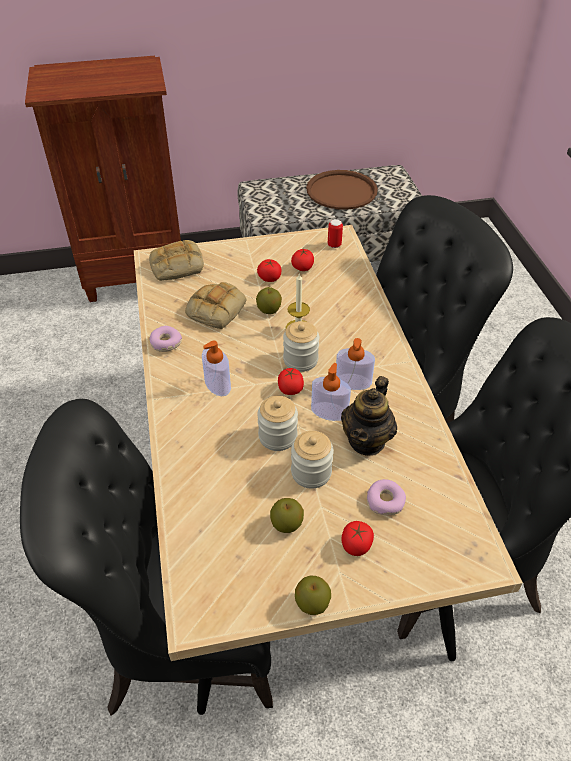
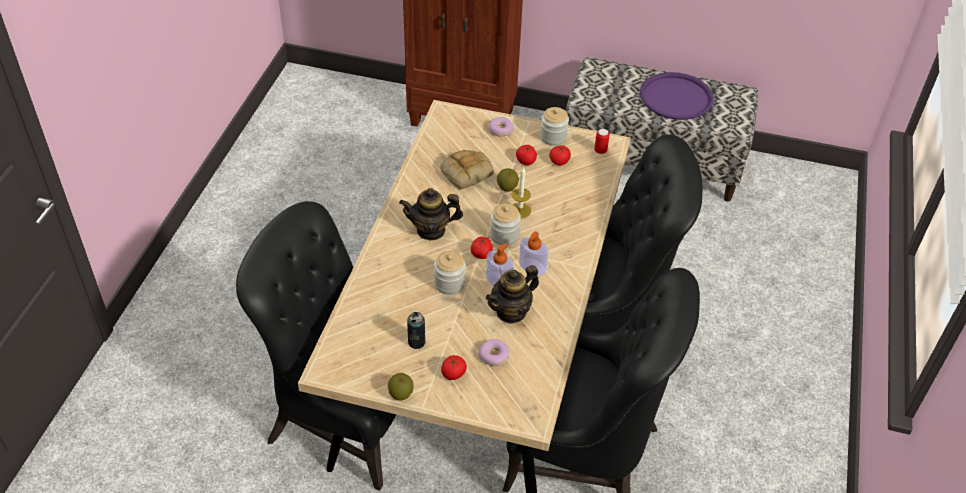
camera: 25 degrees right, 0 degrees up
bread [149,240,204,281] -> none
donut [150,326,182,352] -> donut moved to [489,117,514,137]
soap dispenser [202,341,231,396] -> teapot [399,188,463,240]
apple [270,498,304,533] -> can [407,312,425,349]
jar [291,431,334,489] -> jar moved to [540,107,569,146]
brown tray [306,170,378,210] -> purple tray [640,72,714,120]

